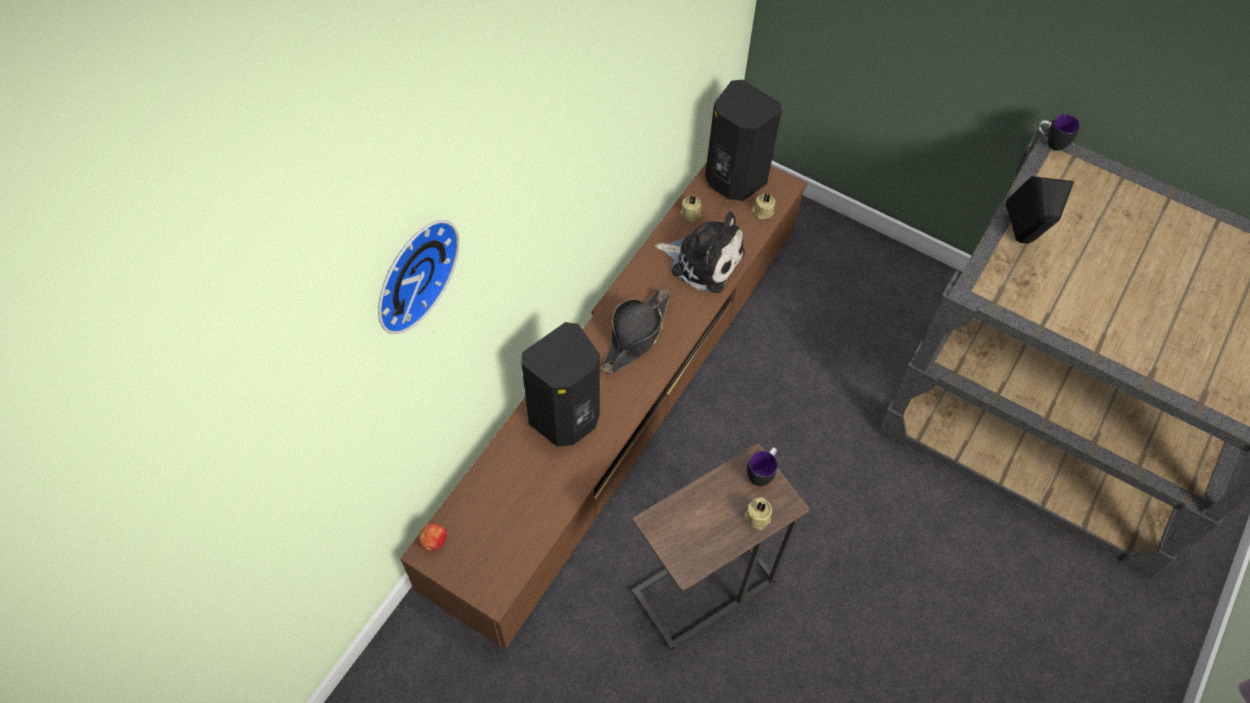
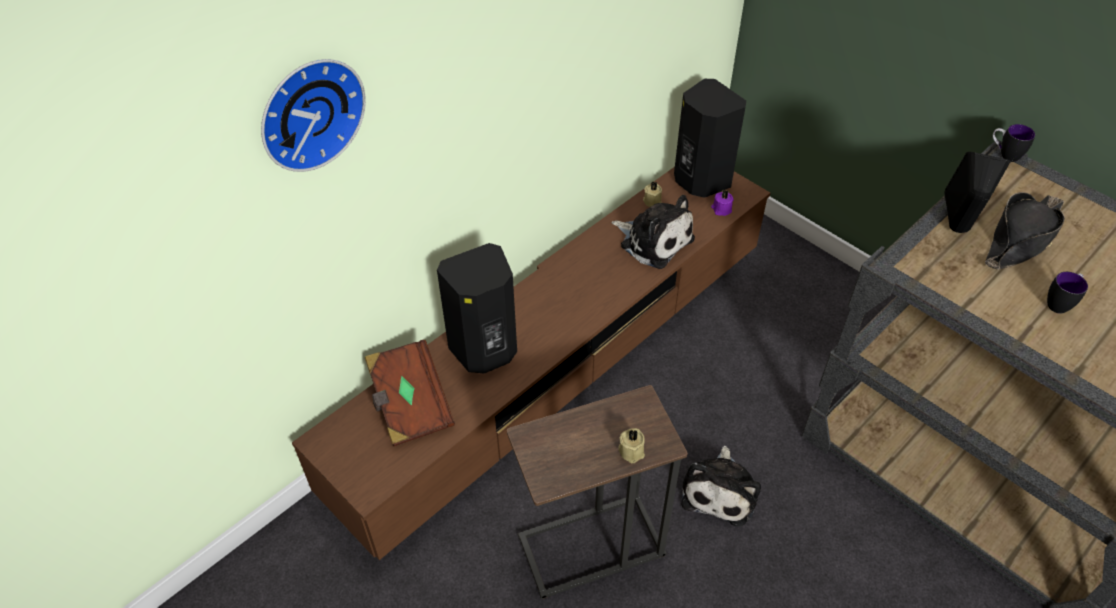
camera: 15 degrees right, 10 degrees down
apple [419,523,447,551] -> none
black hat [601,289,670,374] -> black hat moved to [985,192,1065,269]
mug [747,447,778,486] -> mug moved to [1047,272,1088,314]
beige candle [752,194,776,219] -> purple candle [711,189,734,216]
none -> brown book [365,339,455,446]
none -> plush toy [681,446,761,526]

